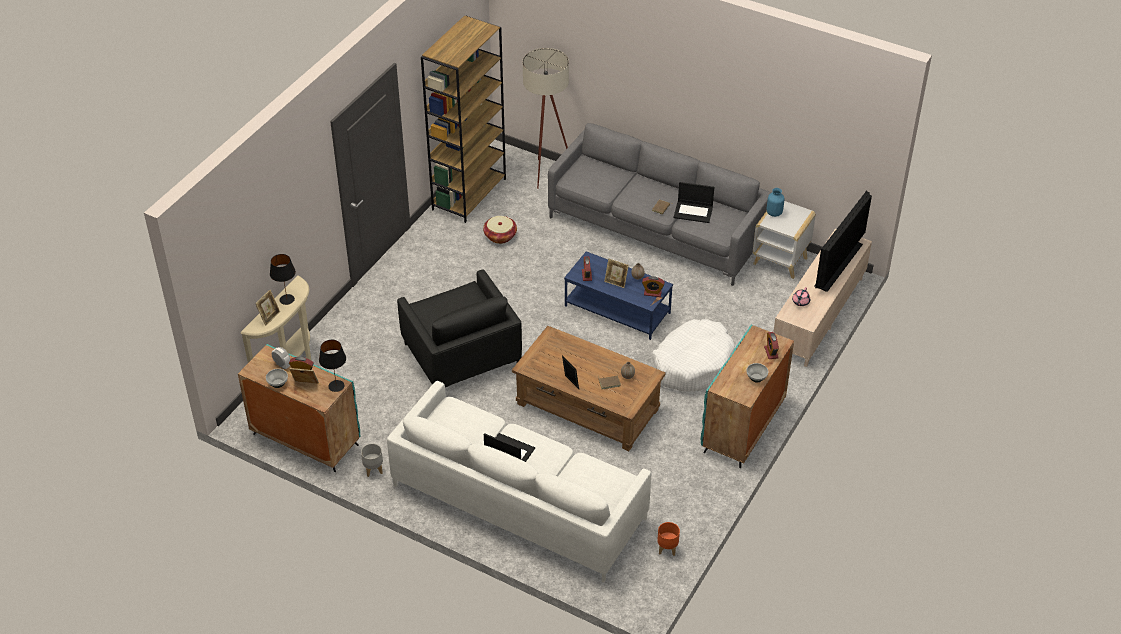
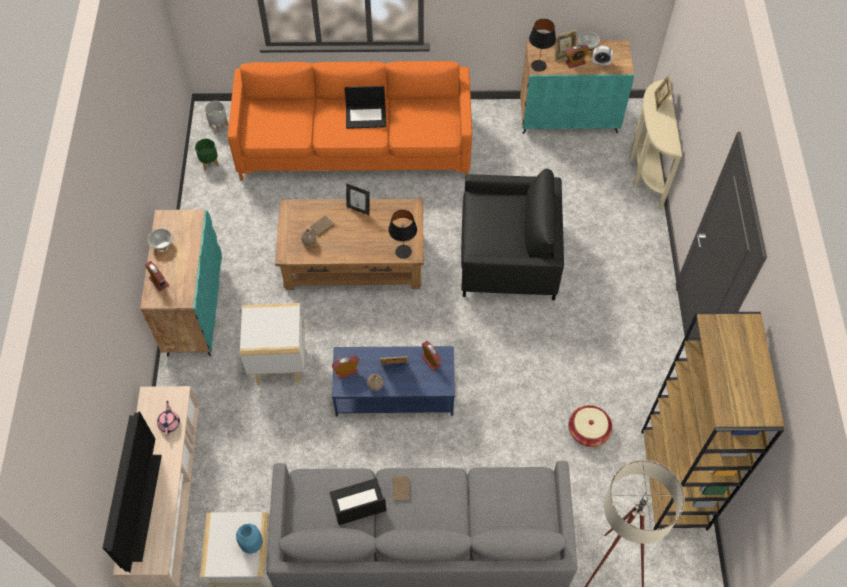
camera: 150 degrees right, 15 degrees up
black table lamp [270,254,296,305] -> black table lamp moved to [388,210,417,259]
grey planter [361,443,383,477] -> grey planter moved to [205,101,229,133]
white sofa [387,381,651,582] -> orange sofa [228,61,472,181]
black armchair [397,269,522,387] -> black armchair turned 150 degrees clockwise [461,169,564,300]
white dog bed [651,319,735,391] -> white side table [240,303,305,385]
orange planter [657,522,680,556] -> green planter [195,139,219,171]

